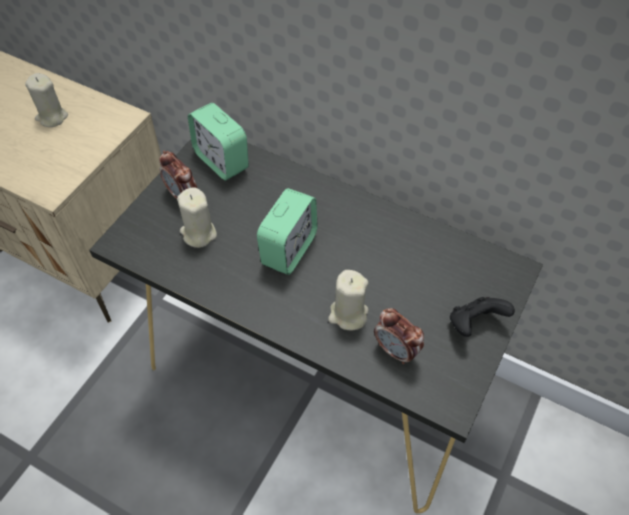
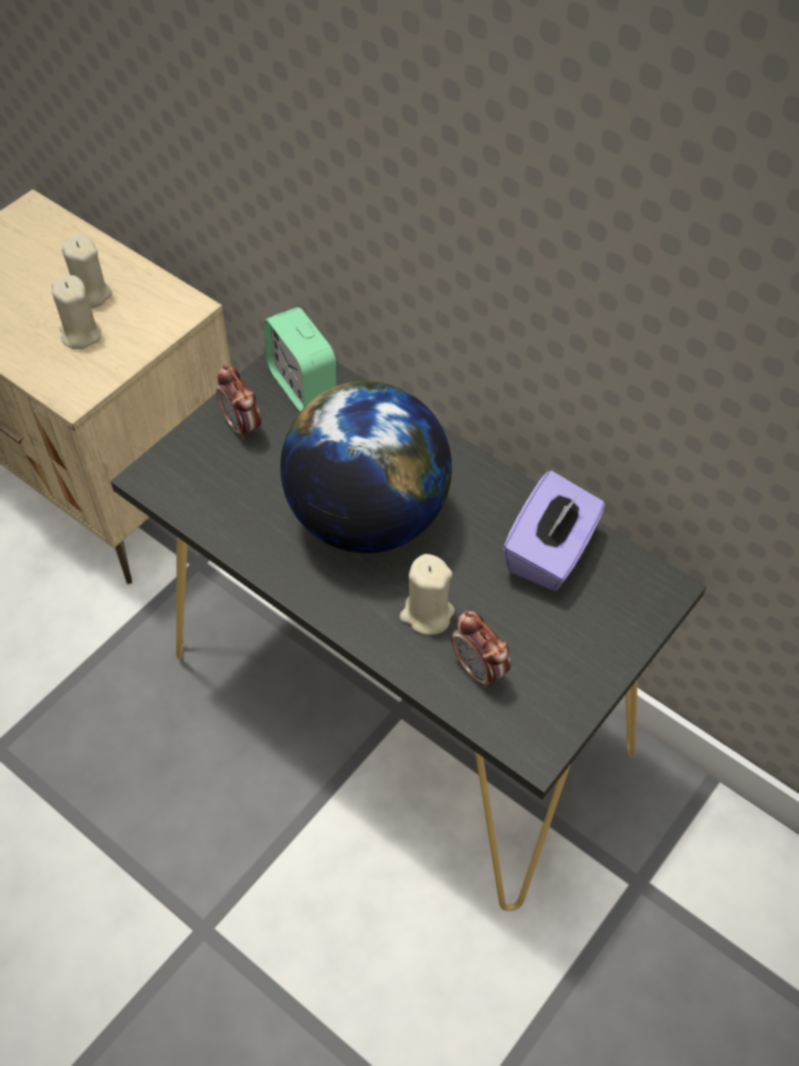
camera: 10 degrees right, 0 degrees up
beige candle [177,187,217,248] -> beige candle moved to [52,275,101,349]
alarm clock [257,188,318,275] -> globe [280,381,452,553]
black game controller [450,297,515,337] -> none
none -> purple tissue box [503,470,605,591]

